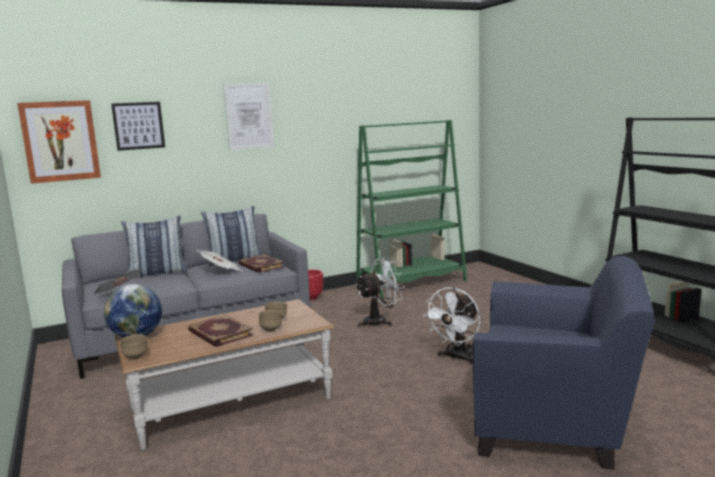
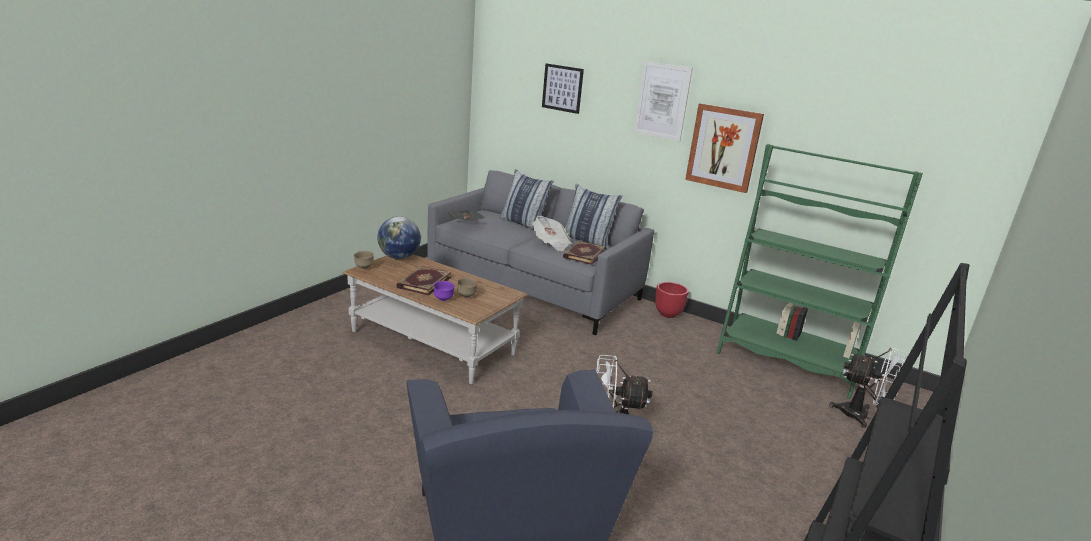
camera: 55 degrees right, 10 degrees up
picture [17,100,101,184] -> picture moved to [685,103,764,193]
brown bowl [259,310,282,332] -> purple bowl [434,281,455,301]
white fan [355,257,405,327] -> white fan moved to [829,347,907,428]

